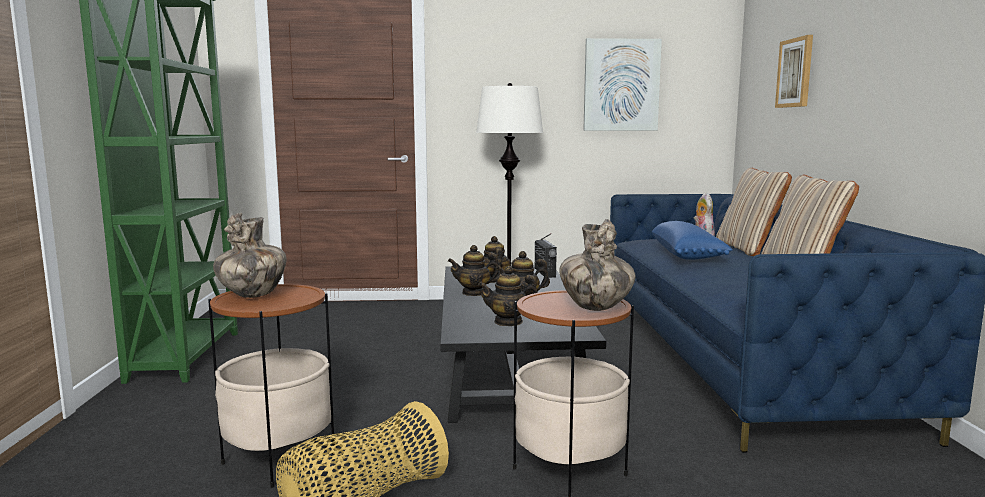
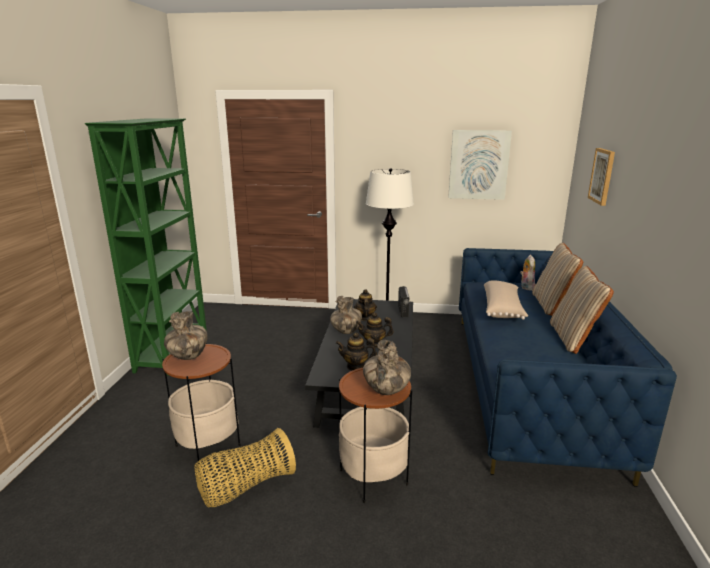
camera: 10 degrees right, 10 degrees up
teapot [448,245,500,296] -> vase [330,296,362,334]
blue pillow [652,221,733,260] -> beige pillow [484,280,528,320]

